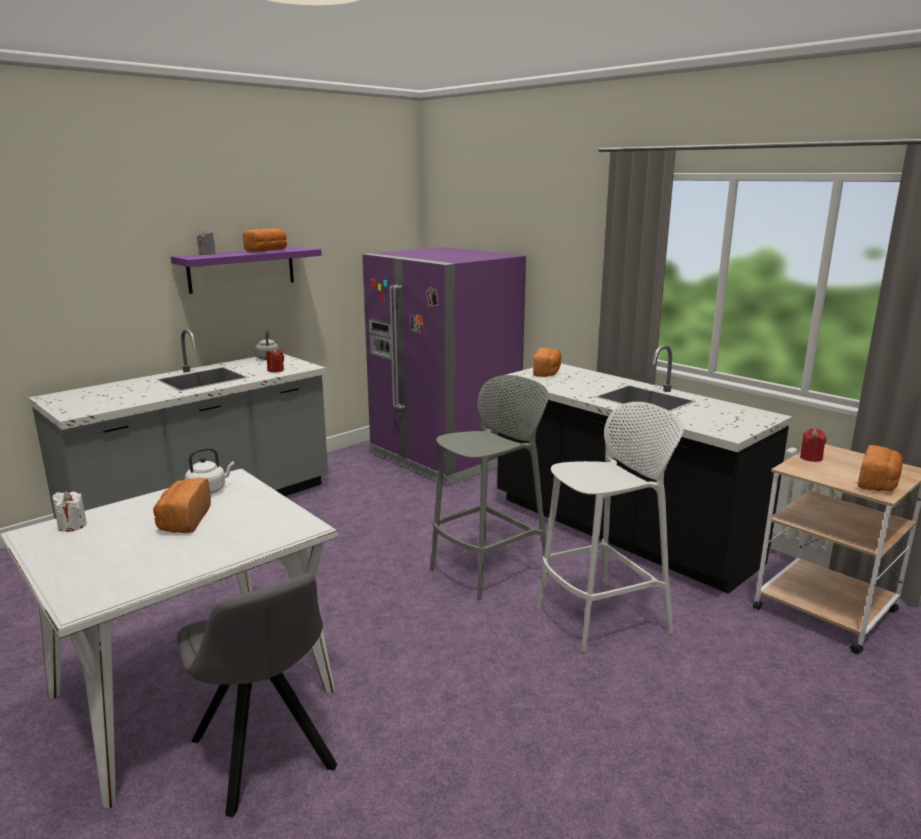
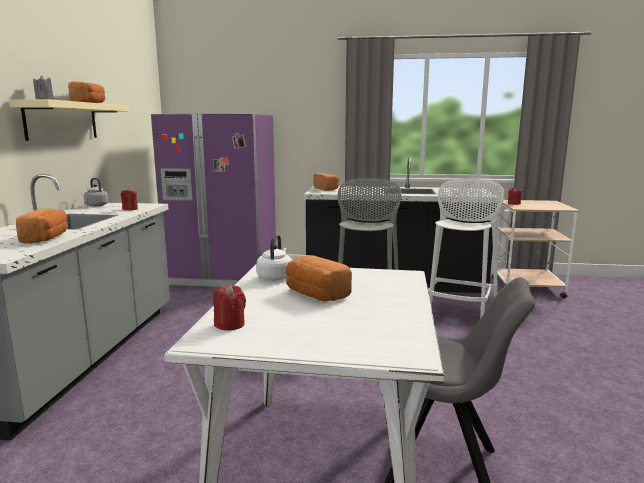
camera: 40 degrees left, 5 degrees down
white candle [52,491,87,532] -> red candle [213,284,246,330]
purple shelf [171,247,322,294] -> beige shelf [9,99,130,141]
bread [858,445,903,491] -> bread moved to [16,209,68,244]

